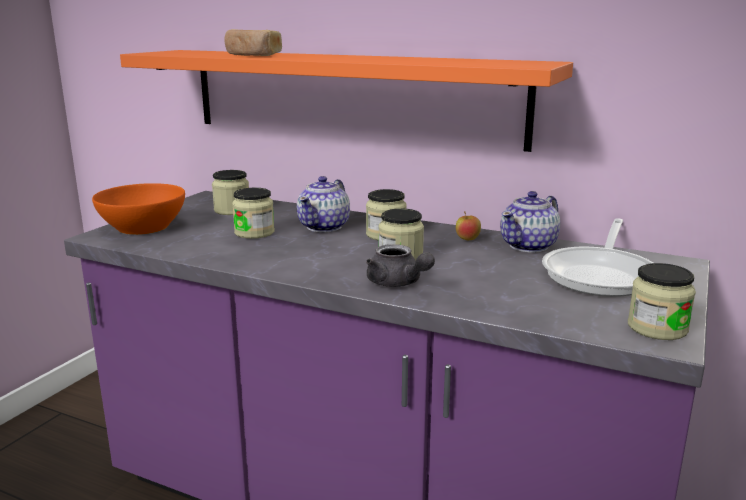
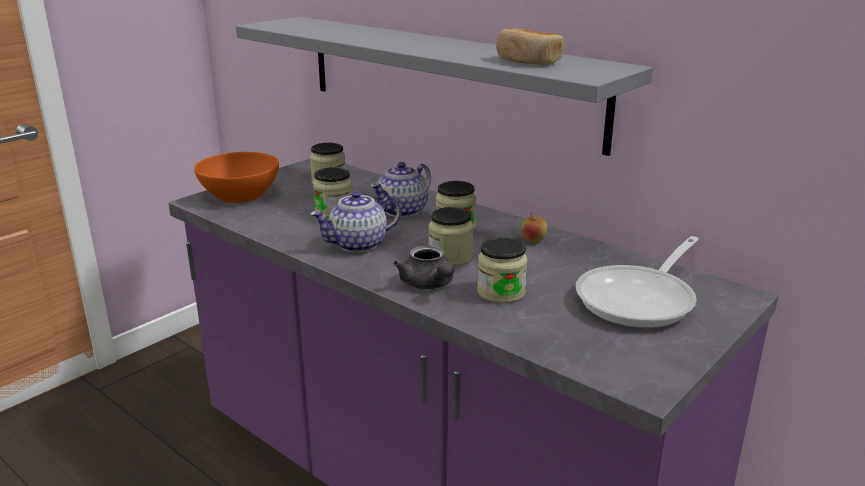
camera: 15 degrees right, 5 degrees up
orange shelf [120,50,573,152] -> grey shelf [236,17,653,156]
bread [224,29,282,56] -> bread moved to [496,29,564,65]
teapot [500,191,560,253] -> teapot moved to [310,191,401,253]
jar [628,263,696,340] -> jar moved to [477,238,528,303]

